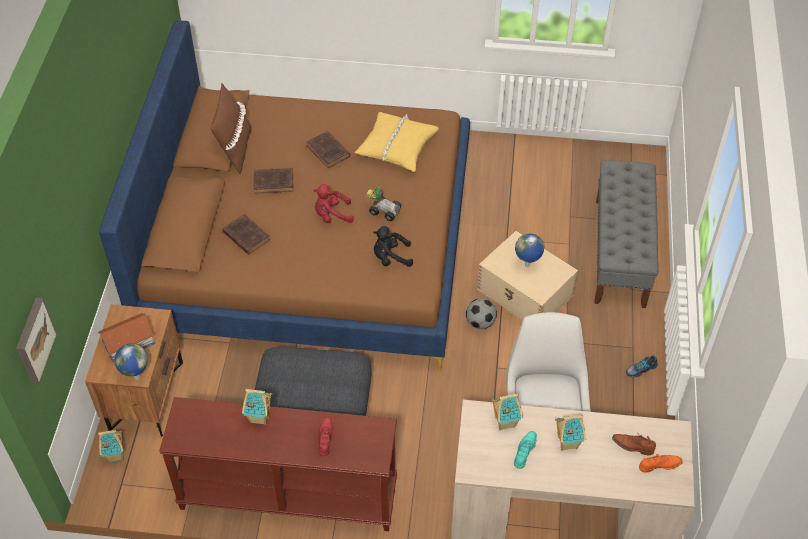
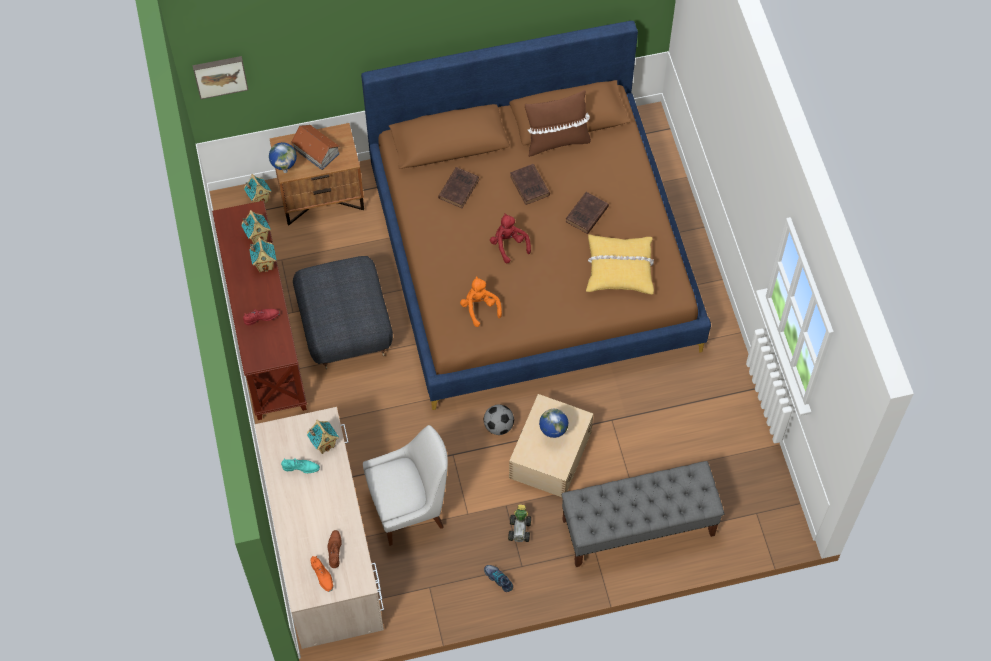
camera: 70 degrees right, 10 degrees up
toy car [366,187,401,221] -> toy car moved to [508,505,531,542]
black plush toy [373,226,413,267] -> orange plush toy [460,276,502,327]
toy house [555,415,586,451] -> toy house moved to [241,210,271,244]

